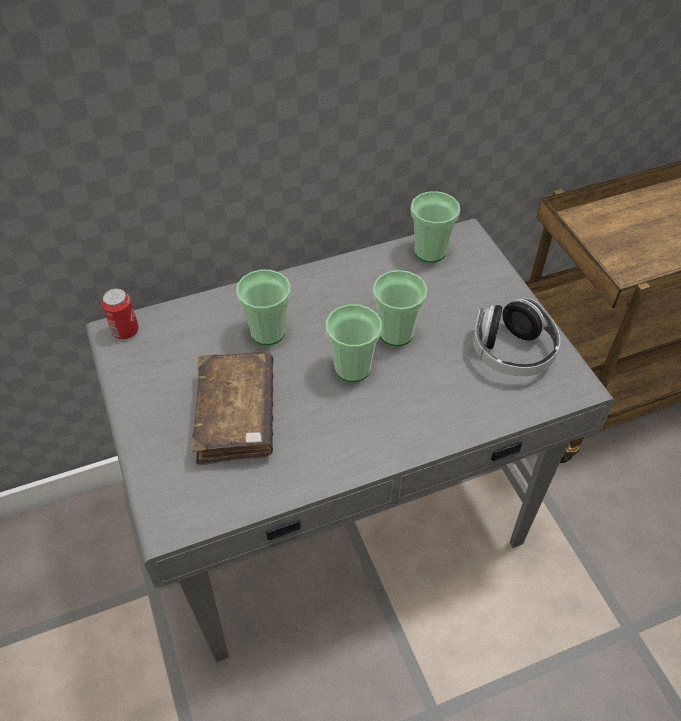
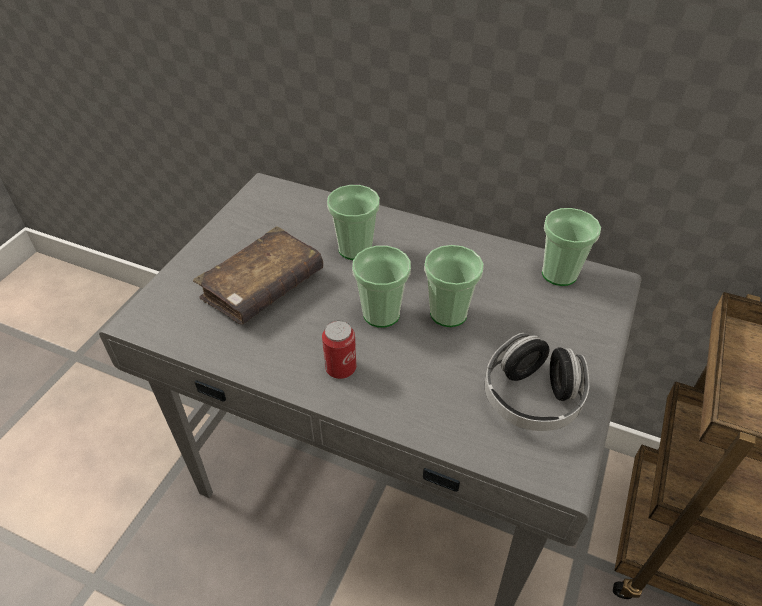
camera: 45 degrees right, 5 degrees down
can [102,288,139,339] -> can moved to [322,320,356,379]

